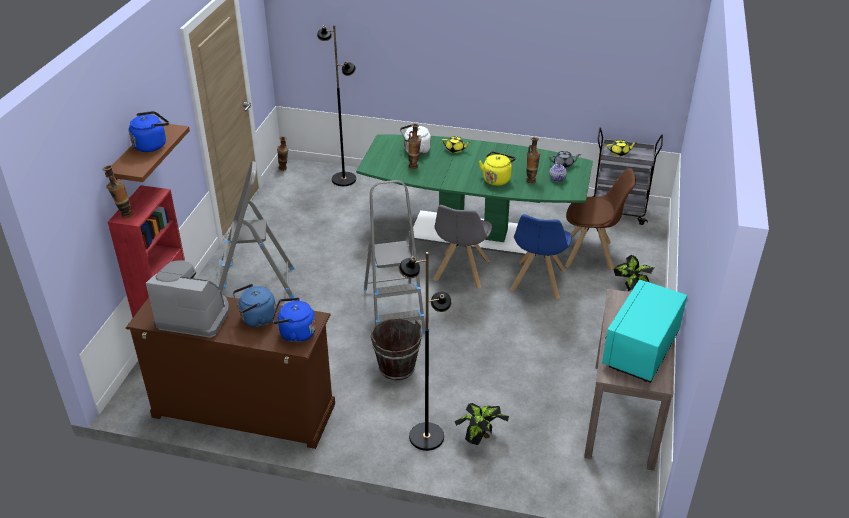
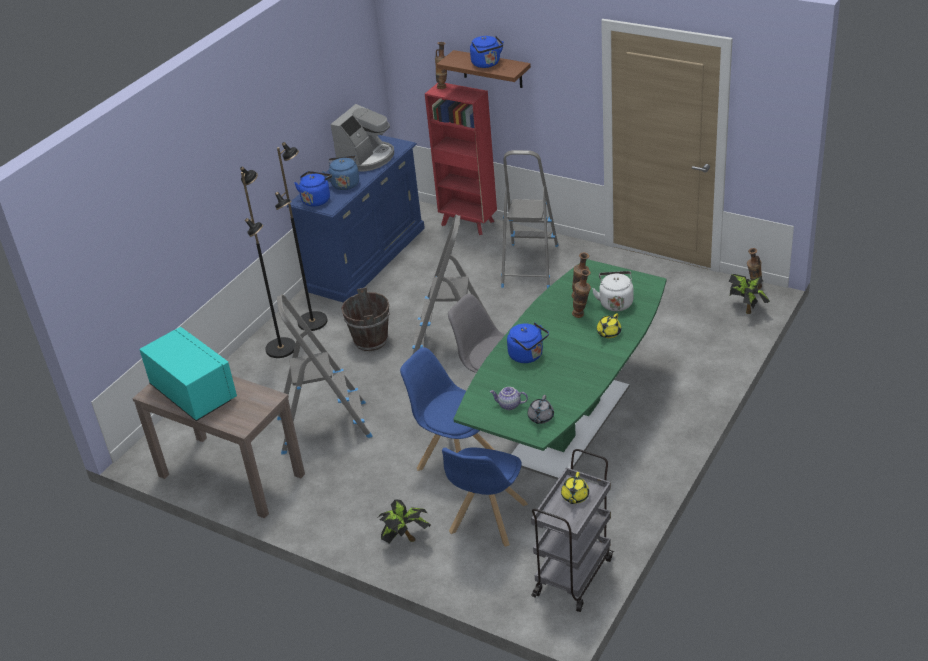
camera: 110 degrees right, 0 degrees up
brown cabinet [126,297,335,449] -> blue cabinet [287,135,425,303]
black floor lamp [317,25,356,186] -> black floor lamp moved to [275,142,327,331]
potted plant [454,403,509,445] -> potted plant moved to [729,274,770,314]
yellow kettle [479,151,516,186] -> blue kettle [507,322,549,363]
vase [526,137,540,183] -> vase moved to [572,269,591,318]
brown chair [565,168,636,270] -> blue chair [442,447,528,547]
none -> grey step ladder [277,294,372,454]

